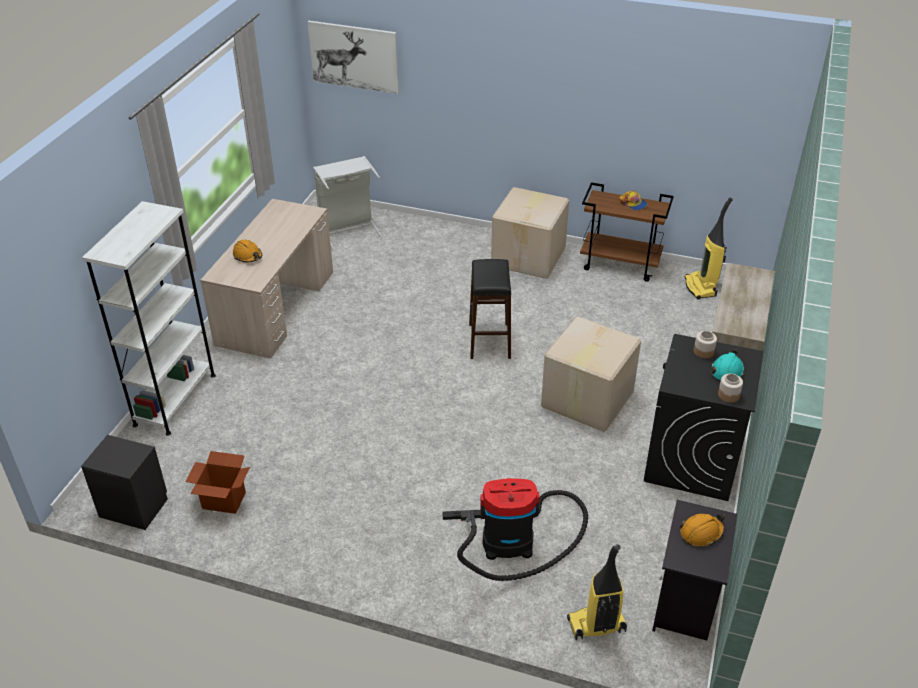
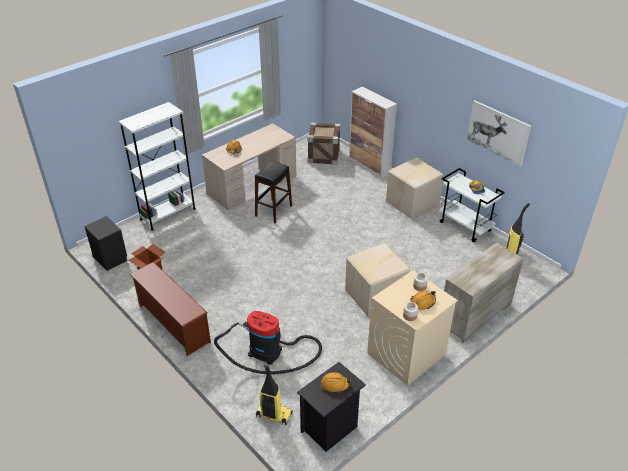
camera: 30 degrees right, 0 degrees up
picture [308,21,399,94] -> picture moved to [467,100,531,167]
grey laundry basket [313,156,383,250] -> crate [308,122,340,165]
black stool [469,259,511,359] -> black stool moved to [255,161,292,223]
brown cart [580,182,674,282] -> white cart [439,168,505,243]
black washing machine [644,334,764,501] -> beige washing machine [367,270,458,386]
turquoise hard hat [711,349,745,382] -> orange hard hat [410,291,436,310]
none -> brown shoe rack [130,262,211,356]
none -> cabinet [349,87,397,178]

